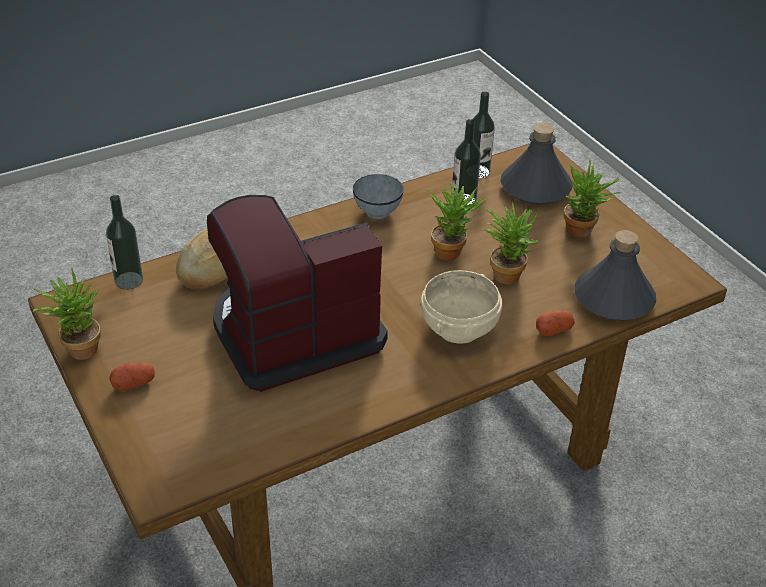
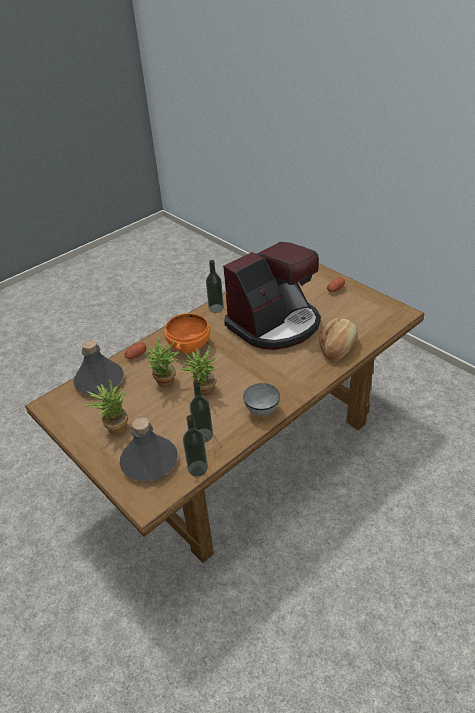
camera: 170 degrees right, 0 degrees up
potted plant [33,267,101,360] -> none
bottle [106,195,143,290] -> bottle moved to [206,260,224,313]
beige bowl [421,270,502,344] -> orange bowl [164,313,210,353]

